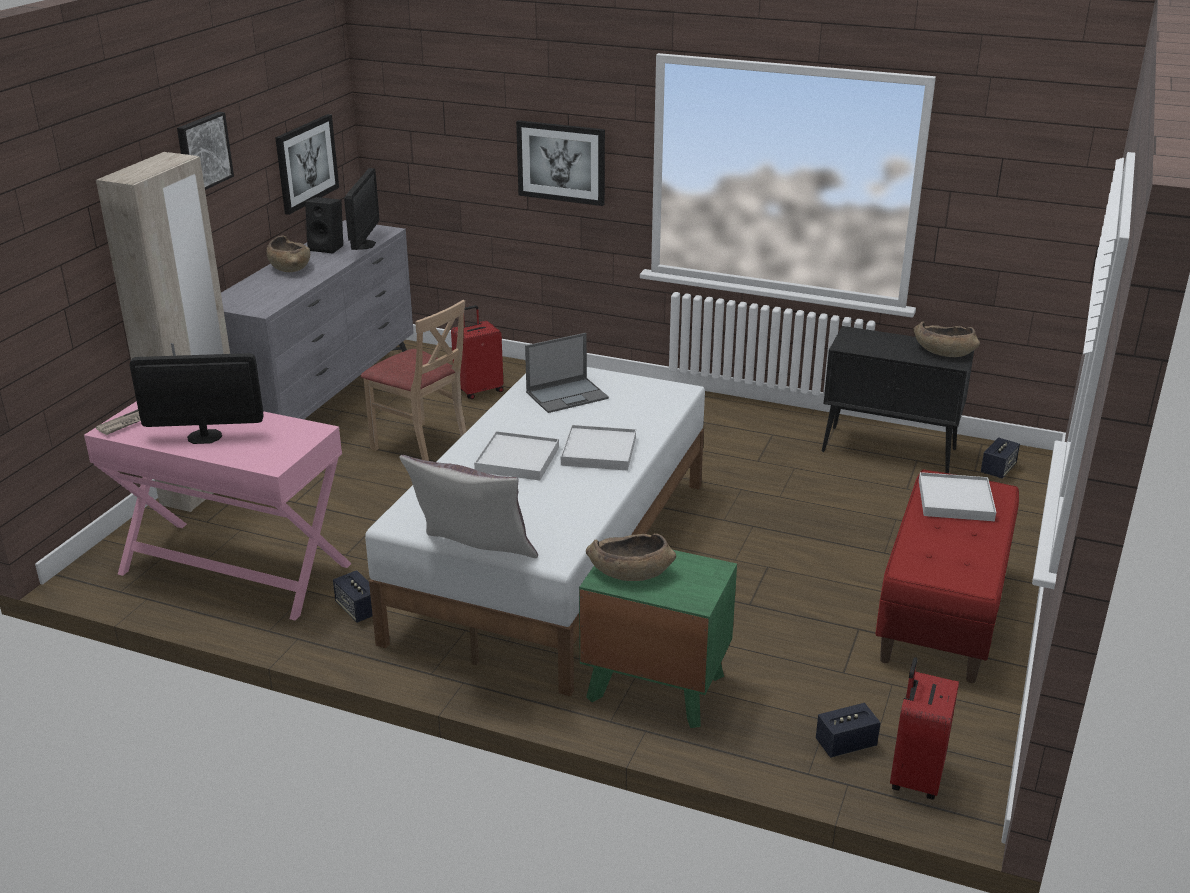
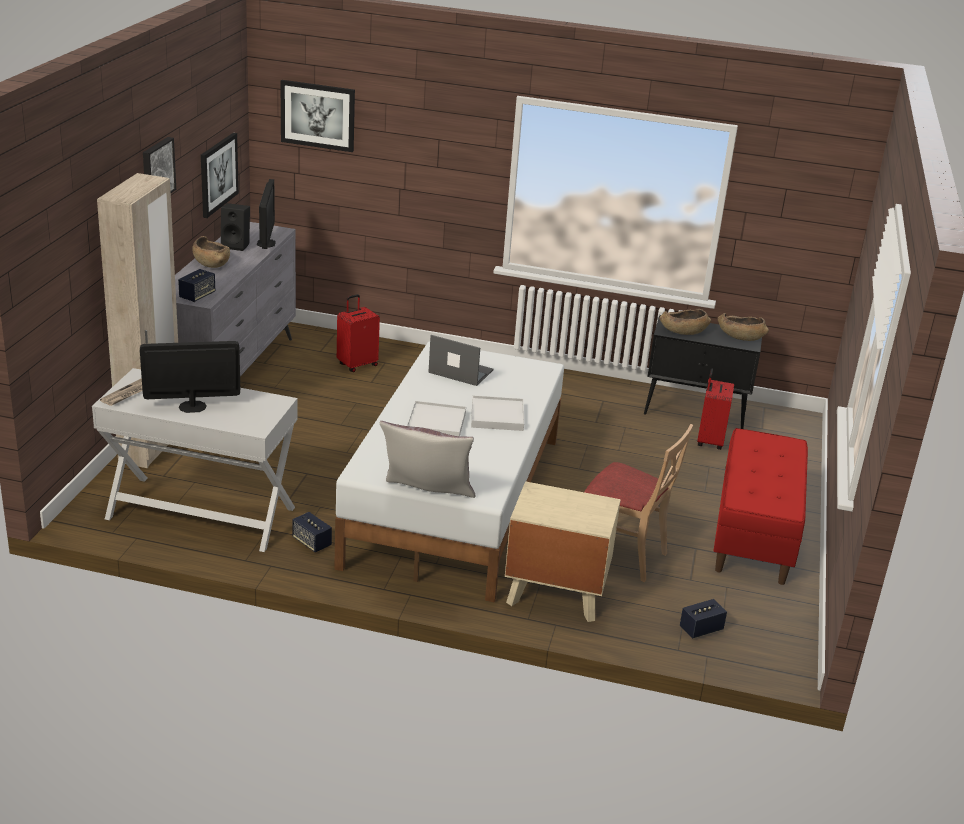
camera: 10 degrees left, 0 degrees up
pink console table [84,401,352,620] -> white console table [92,368,298,552]
beige chair [361,300,467,461] -> beige chair moved to [584,424,693,582]
picture [516,120,605,206] -> picture moved to [281,80,355,152]
laptop [525,333,609,413] -> laptop turned 120 degrees counterclockwise [428,335,494,386]
green nightstand [579,550,737,728] -> beige nightstand [505,481,621,622]
brown bowl [586,533,676,581] -> brown bowl moved to [659,309,711,335]
red suitcase [890,657,959,800] -> red suitcase moved to [697,369,734,450]
white tray [919,472,996,521] -> none
speaker [981,437,1020,478] -> speaker moved to [178,269,215,302]

